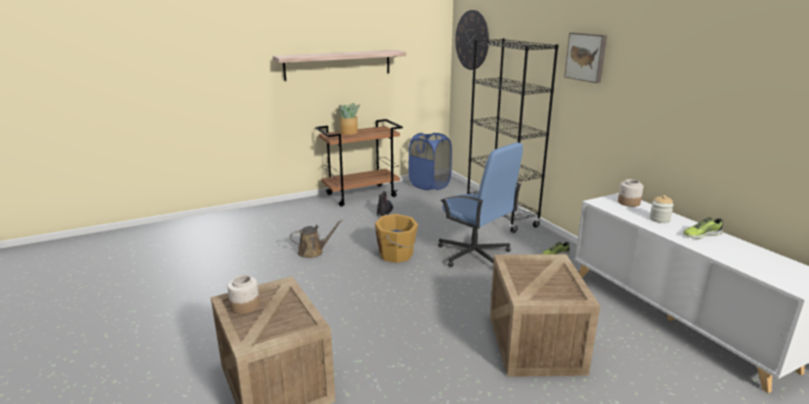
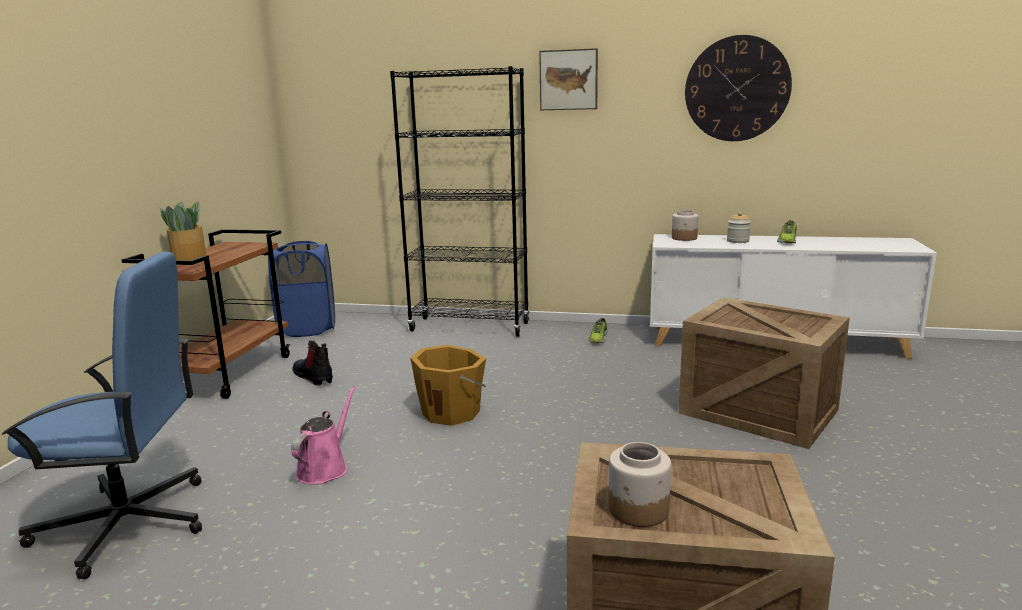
camera: 50 degrees left, 5 degrees down
shelf [273,50,406,81] -> none
brown watering can [290,219,343,258] -> pink watering can [291,386,356,484]
blue office chair [438,143,523,267] -> blue office chair moved to [2,251,202,579]
wall clock [455,10,489,70] -> wall clock moved to [685,35,792,141]

